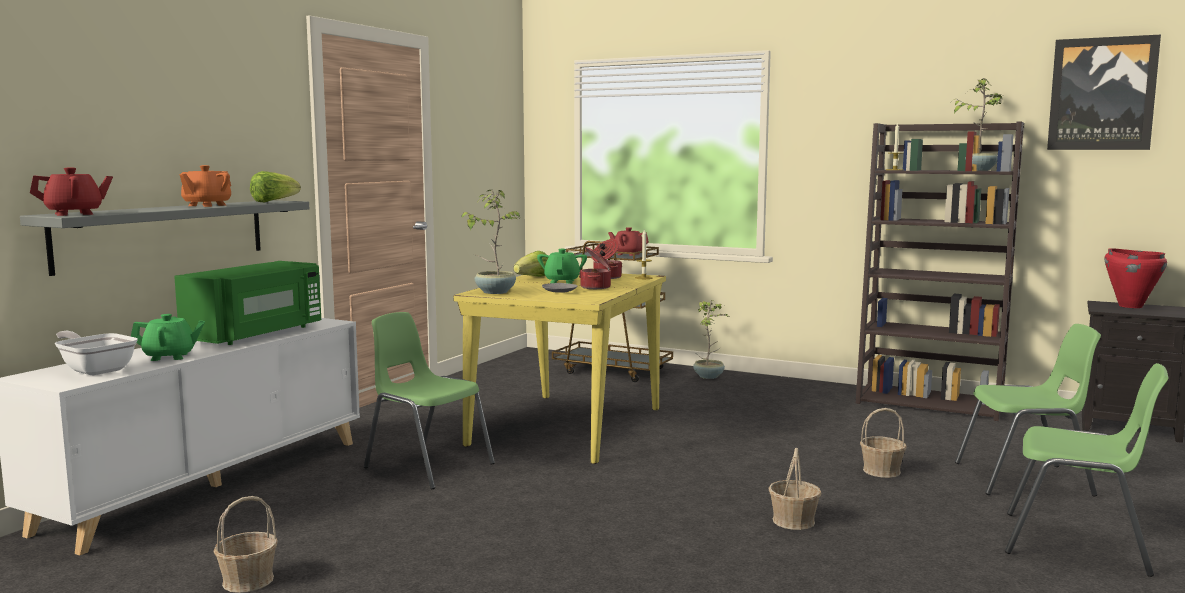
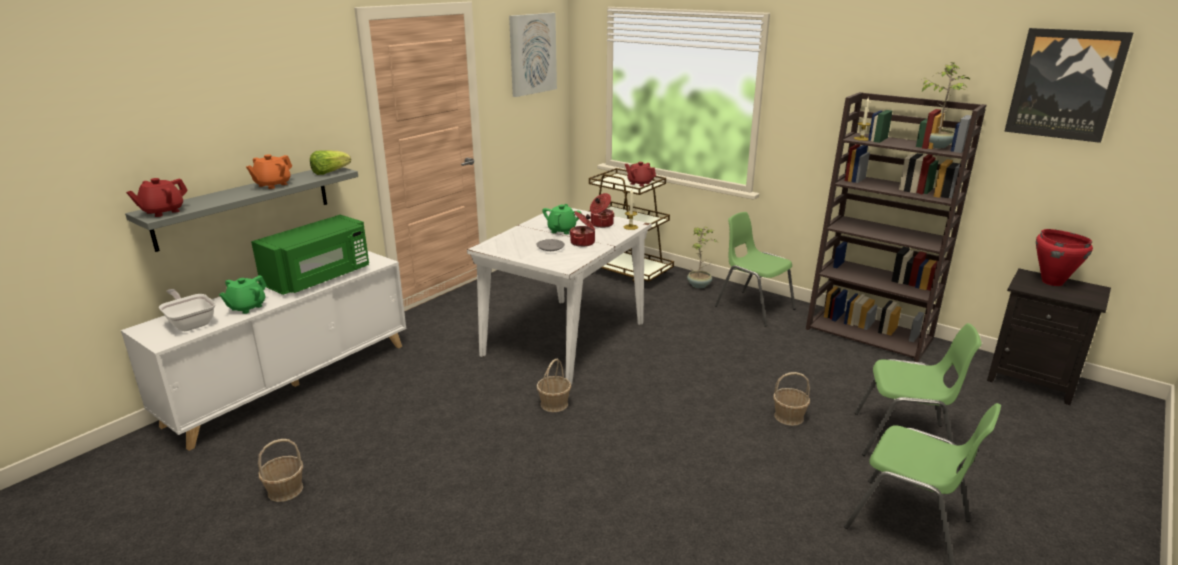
camera: 10 degrees right, 15 degrees up
red teapot [30,167,113,216] -> red teapot turned 150 degrees clockwise [126,178,188,217]
green teapot [131,314,205,361] -> green teapot turned 120 degrees clockwise [219,275,267,314]
green chair [364,312,495,490] -> green chair moved to [715,212,796,327]
yellow dining table [453,274,666,464] -> white dining table [467,208,652,385]
potted plant [461,190,521,294] -> none
lettuce [514,251,548,277] -> none
basket [768,448,822,530] -> basket moved to [537,358,571,412]
none -> picture [509,13,557,97]

